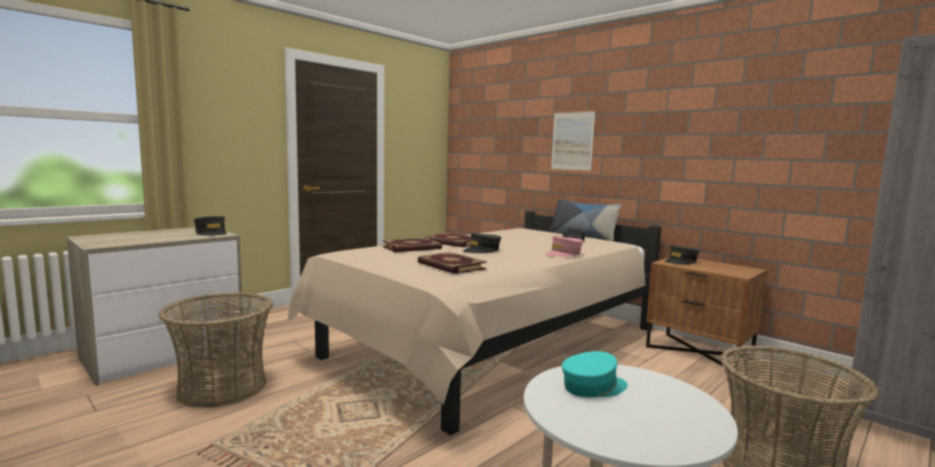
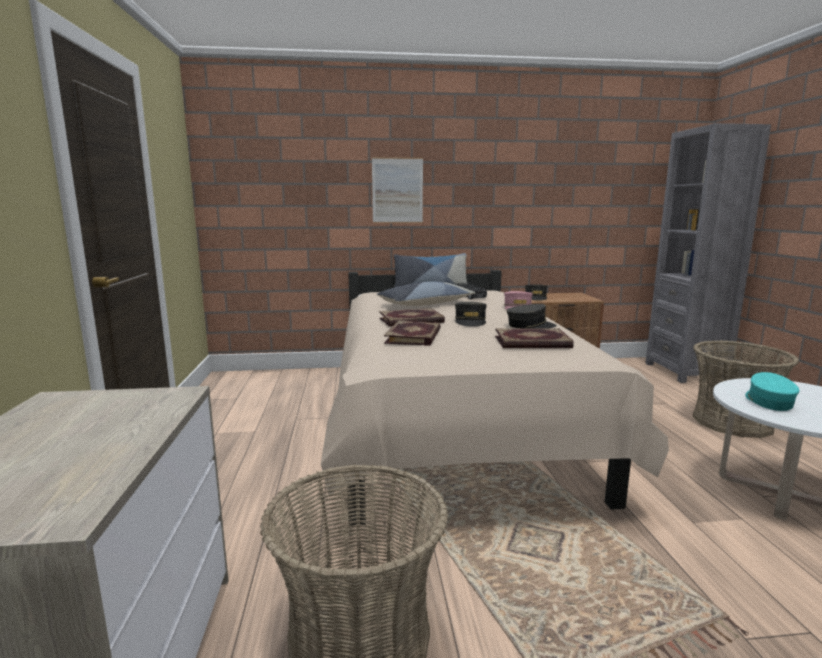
camera: 50 degrees left, 5 degrees up
grey cap [194,216,227,236] -> grey cap moved to [507,304,557,328]
none -> pillow [377,282,475,306]

